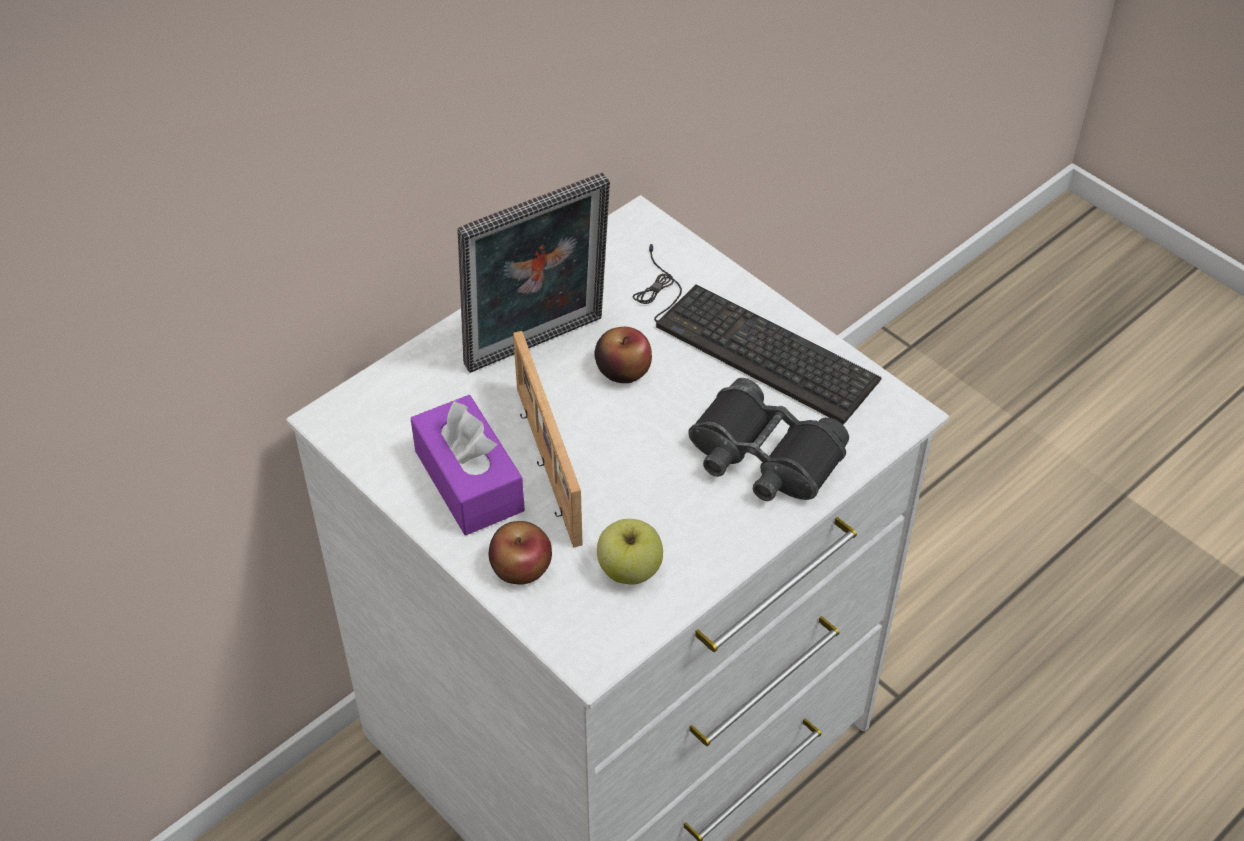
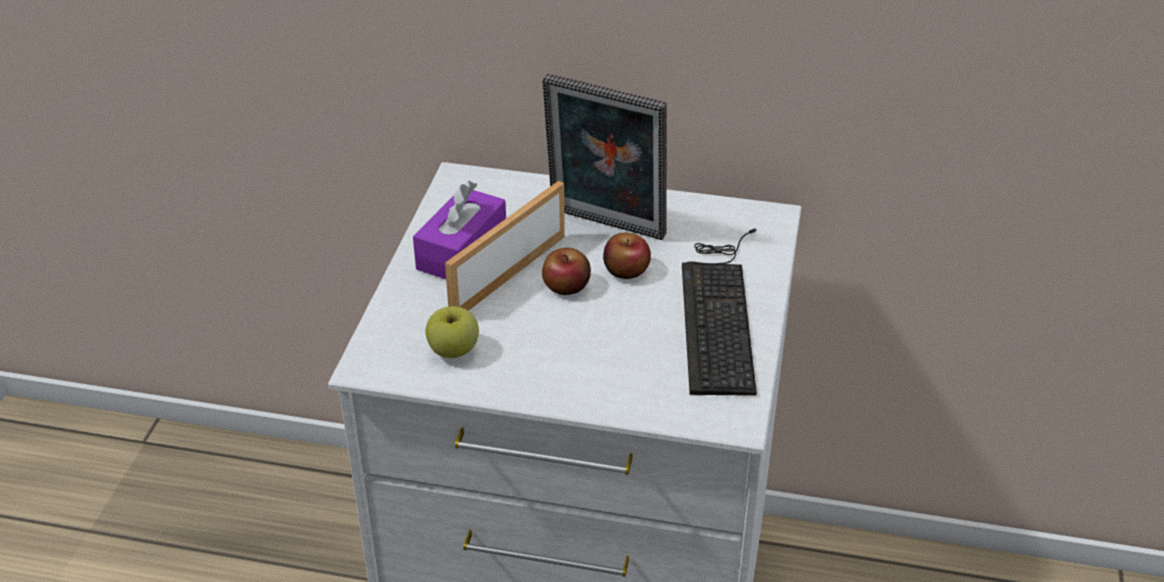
camera: 55 degrees right, 10 degrees down
apple [489,521,552,585] -> apple moved to [542,248,591,295]
black binoculars [688,378,849,501] -> none

